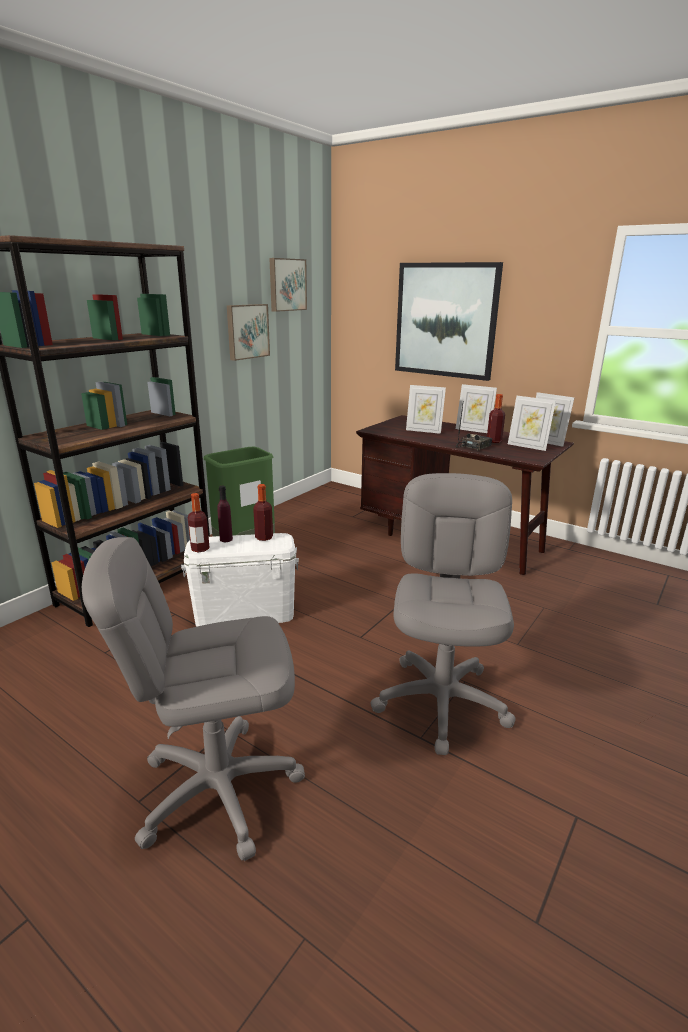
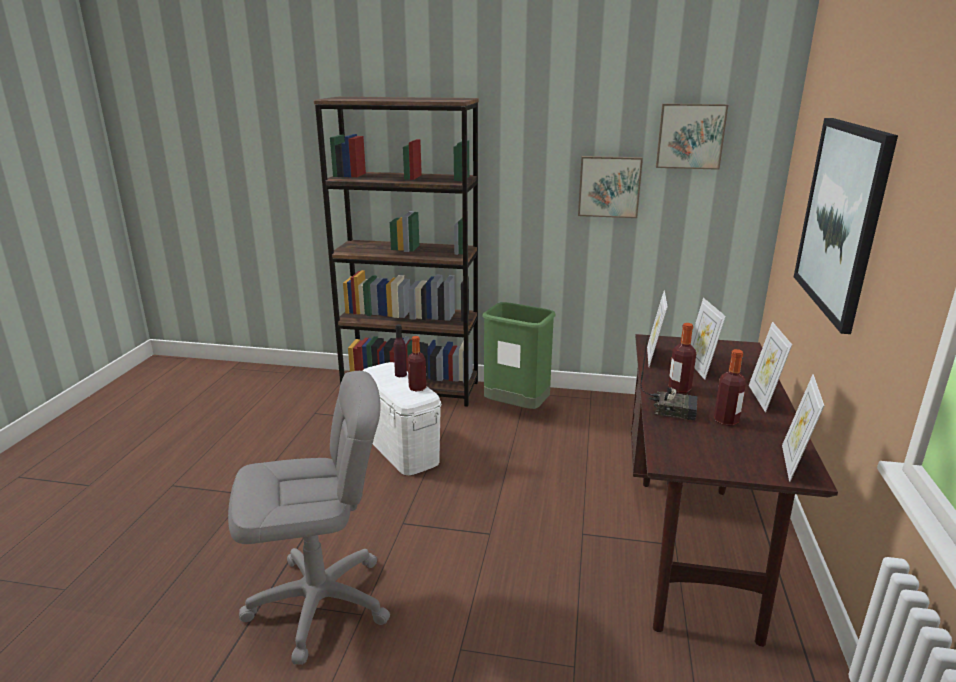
camera: 65 degrees right, 0 degrees up
grey office chair [82,537,305,861] -> none
bottle [188,493,210,552] -> bottle moved to [668,323,696,393]
picture frame [508,396,556,451] -> picture frame moved to [647,290,668,367]

